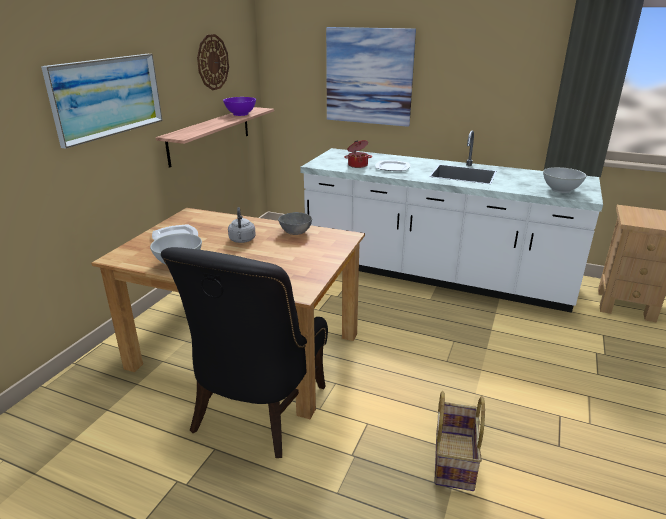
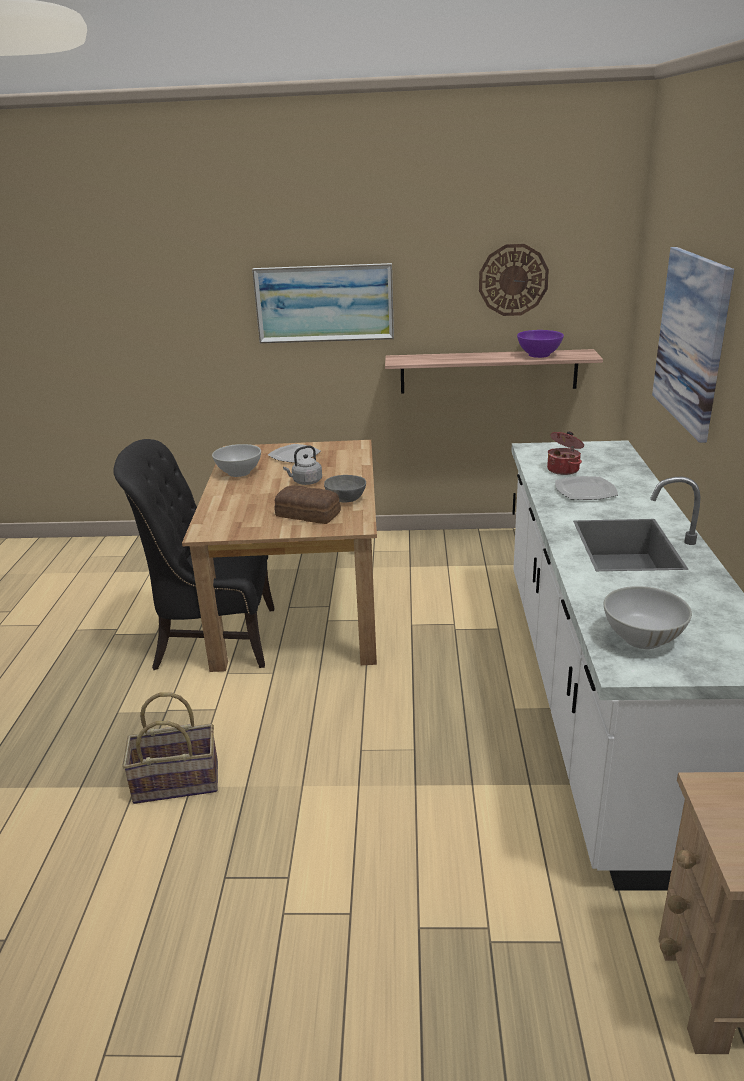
camera: 70 degrees right, 0 degrees up
none -> bread [274,485,341,524]

